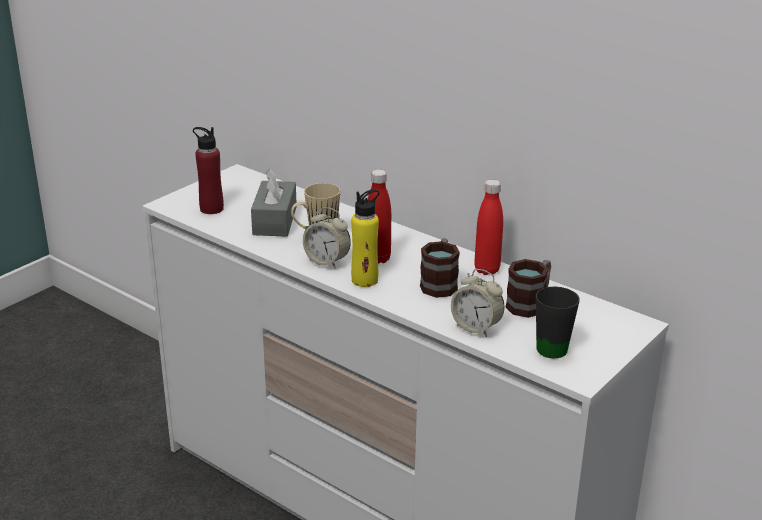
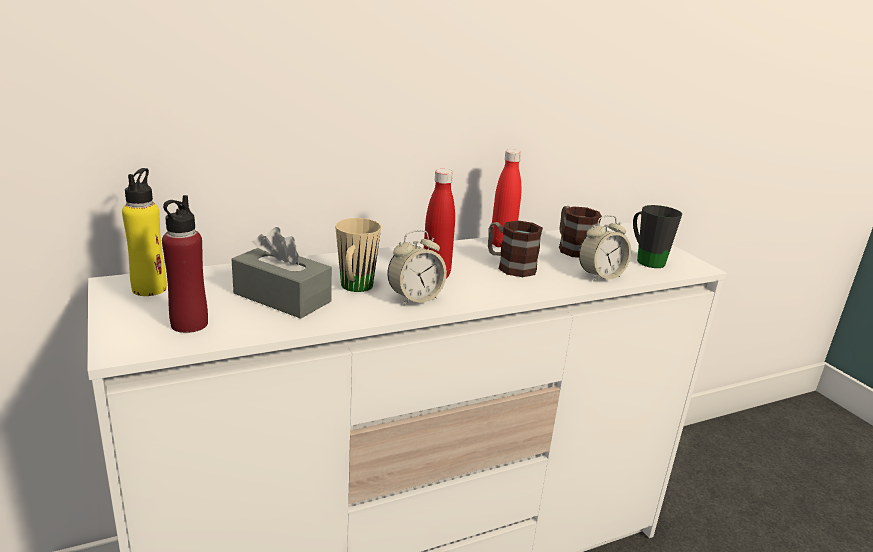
camera: 65 degrees left, 5 degrees down
yellow bottle [351,189,380,287] -> yellow bottle moved to [122,168,167,296]

